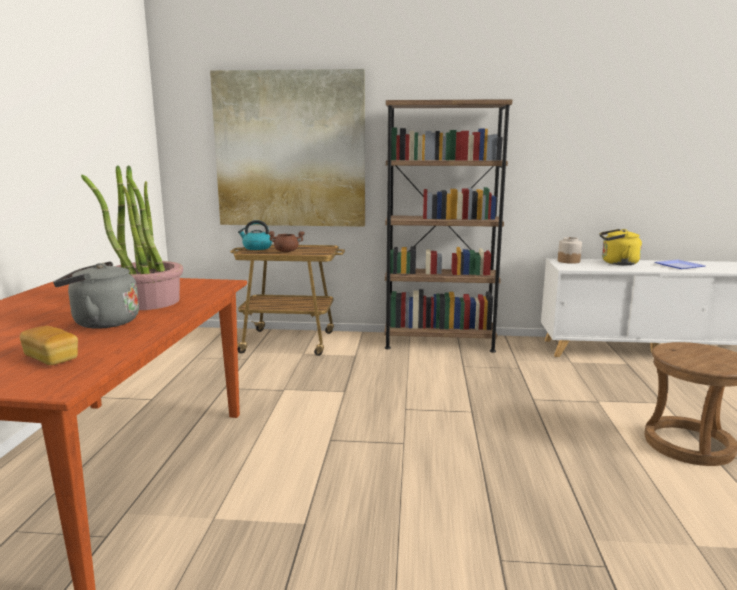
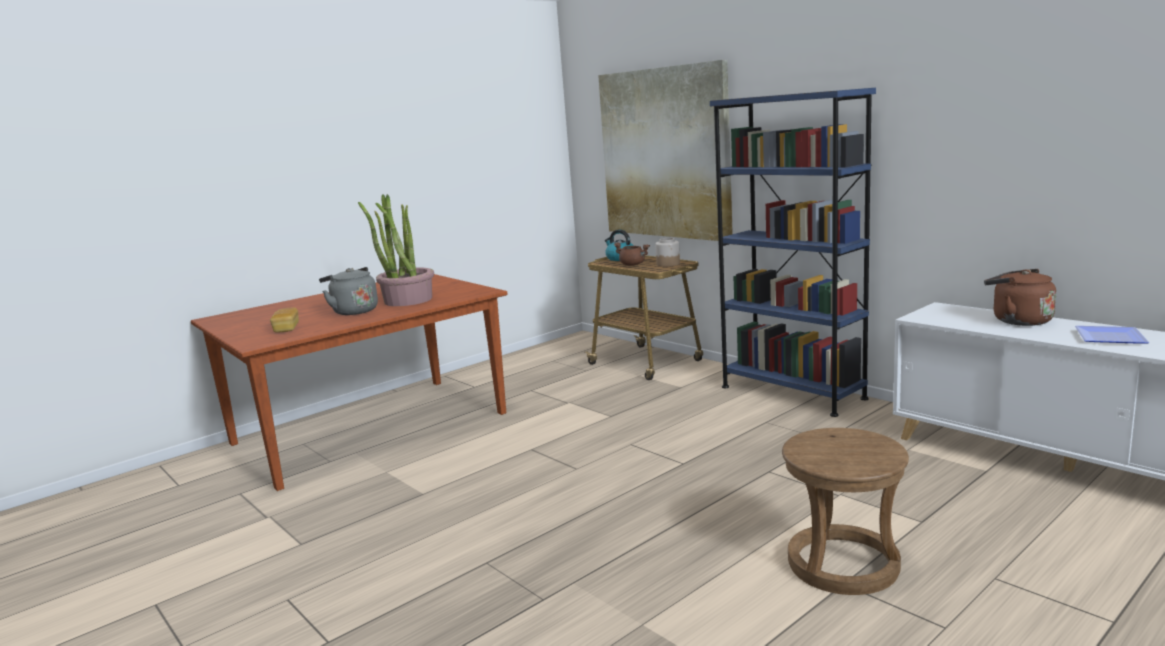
camera: 45 degrees right, 0 degrees up
brown bookcase [384,99,512,353] -> blue bookcase [710,88,876,417]
jar [558,237,582,264] -> jar moved to [655,238,680,267]
yellow kettle [599,229,642,265] -> brown kettle [984,269,1056,326]

